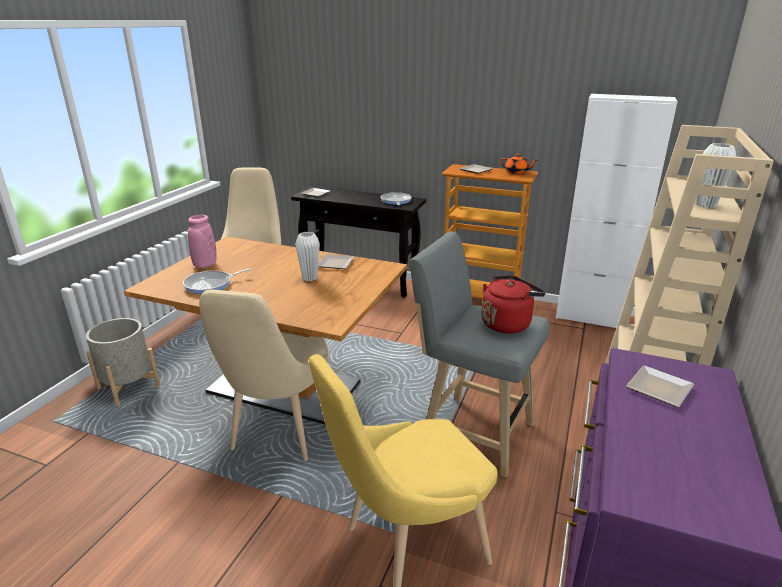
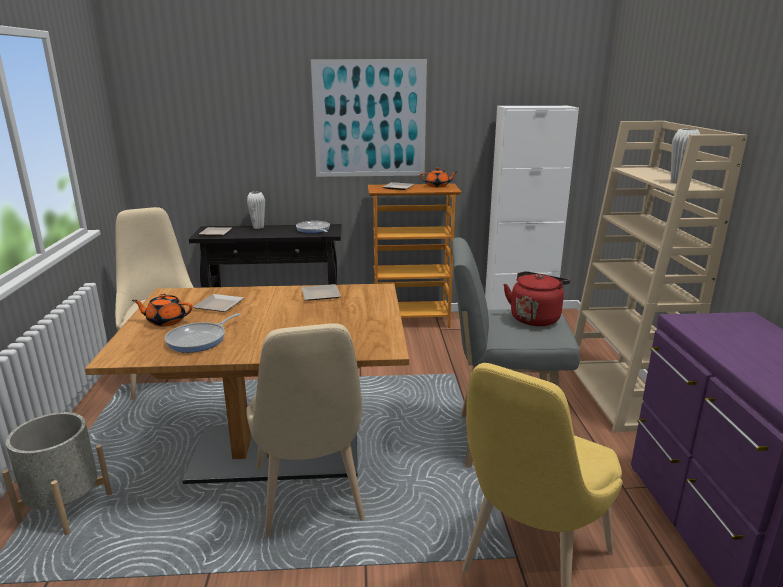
camera: 25 degrees left, 5 degrees down
pink vase [188,215,217,268] -> orange teapot [132,294,193,326]
white vase [295,232,320,281] -> white vase moved to [247,192,265,229]
plate [626,365,694,407] -> plate moved to [193,294,244,312]
none -> picture [311,59,427,177]

